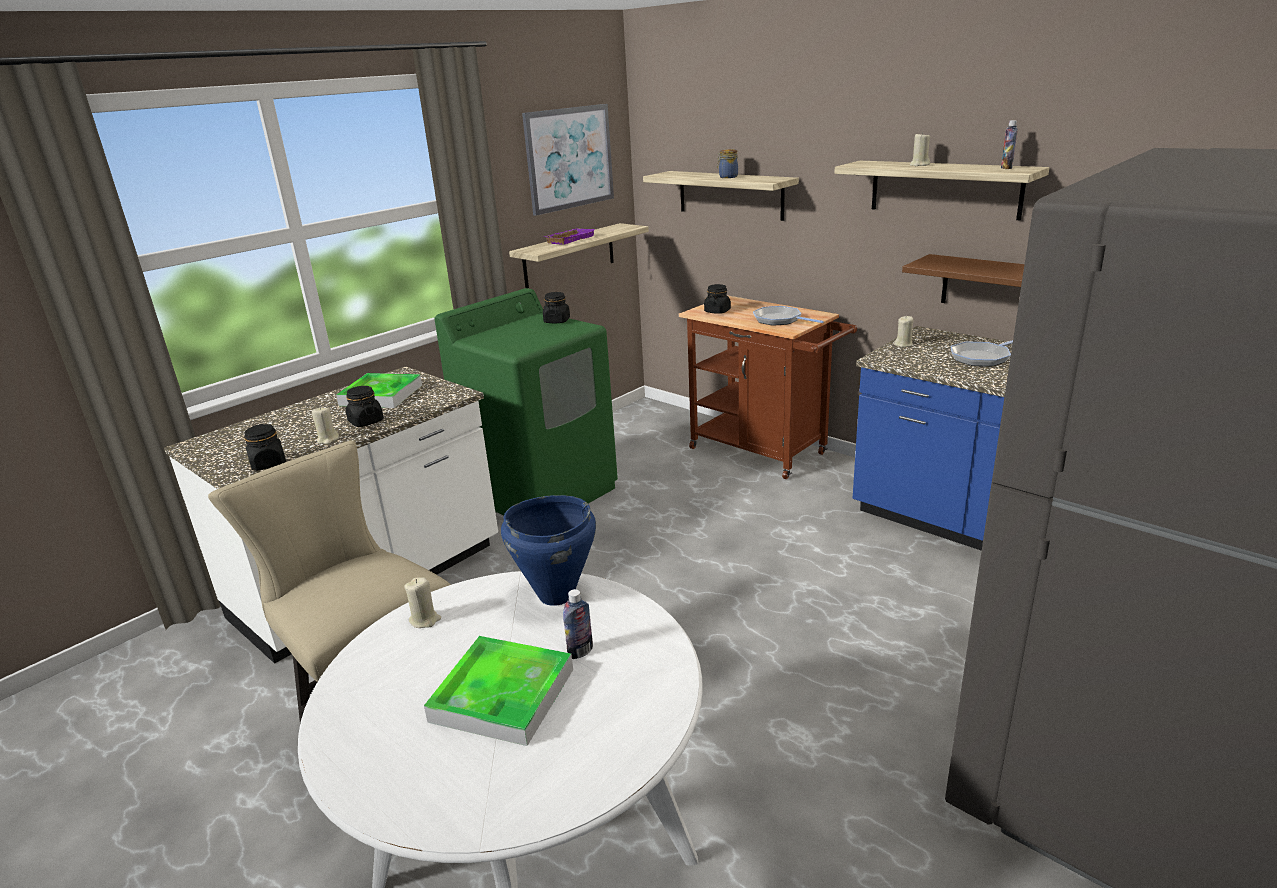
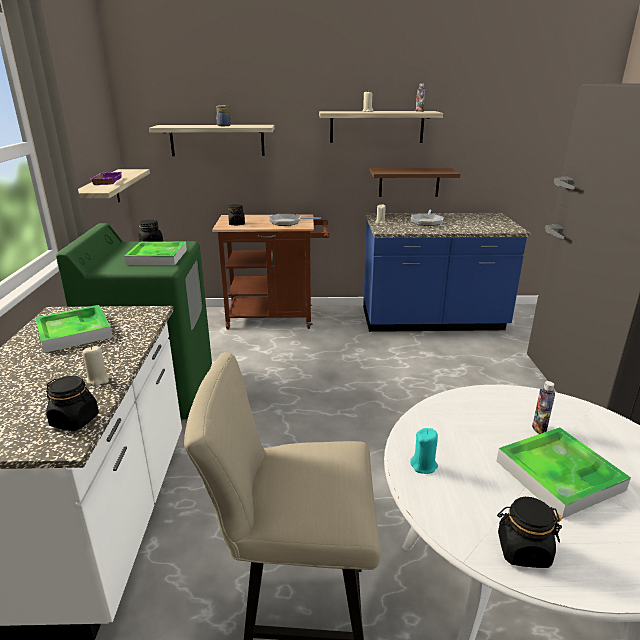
camera: 45 degrees left, 0 degrees up
black jar [346,386,384,427] -> black jar moved to [497,497,562,568]
beige candle [404,577,441,628] -> turquoise candle [410,428,438,474]
blue cooking pot [501,495,596,606] -> none
picture [522,104,614,216] -> none
none -> tray [124,242,187,266]

